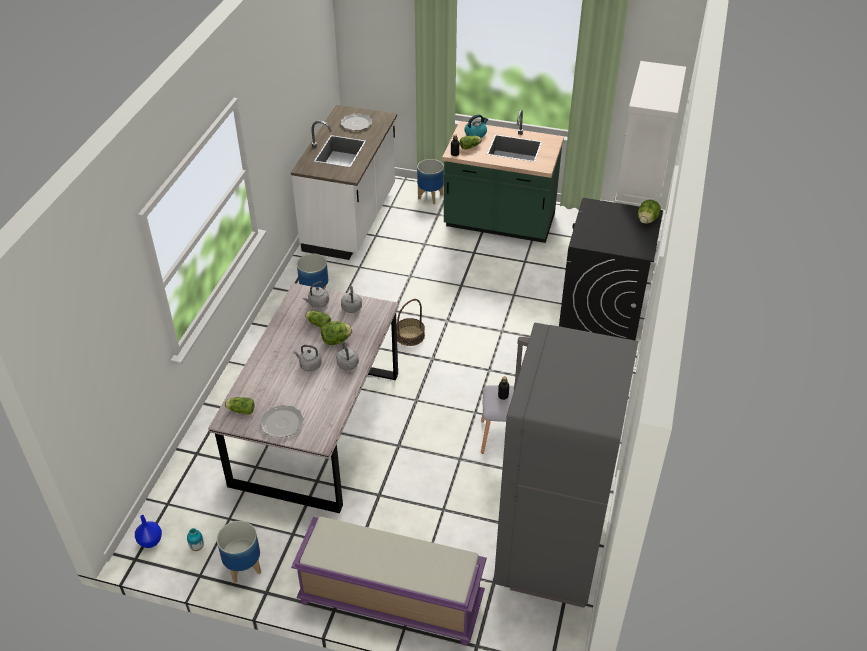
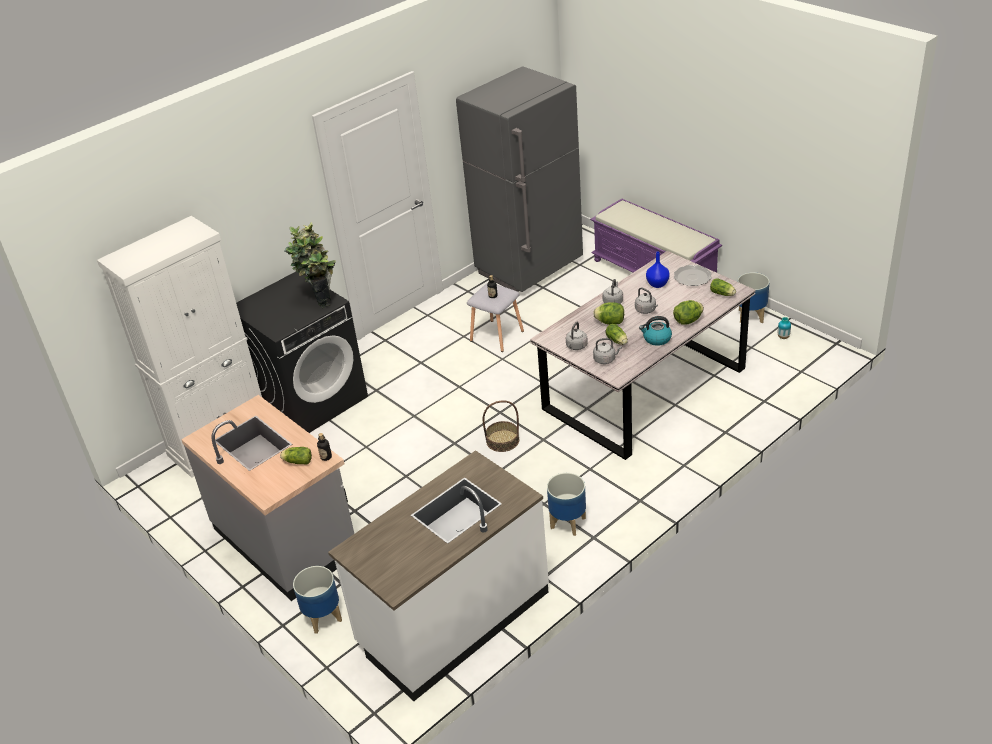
camera: 145 degrees left, 5 degrees down
blue vase [135,515,162,548] -> blue vase moved to [646,251,670,288]
plate [341,113,372,130] -> none
green counter [442,110,564,243] -> grey counter [181,395,354,601]
kettle [465,114,488,138] -> kettle moved to [639,316,672,346]
lettuce [638,199,661,224] -> lettuce moved to [673,300,704,325]
none -> potted plant [284,222,336,308]

